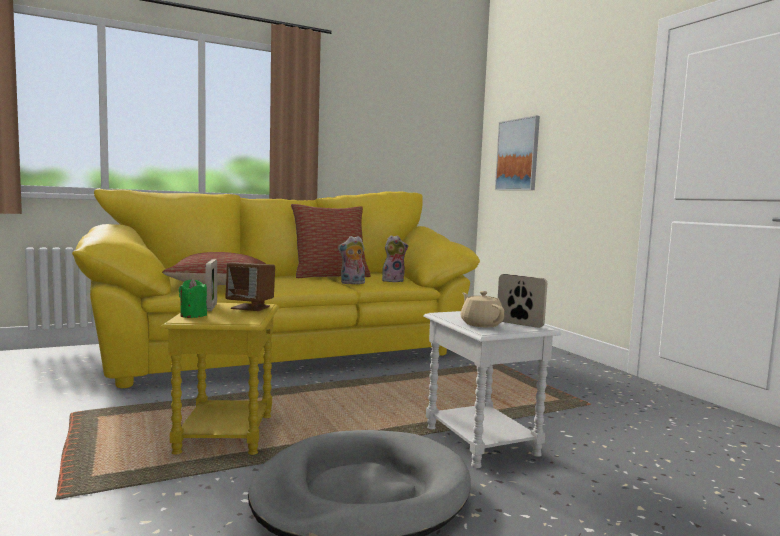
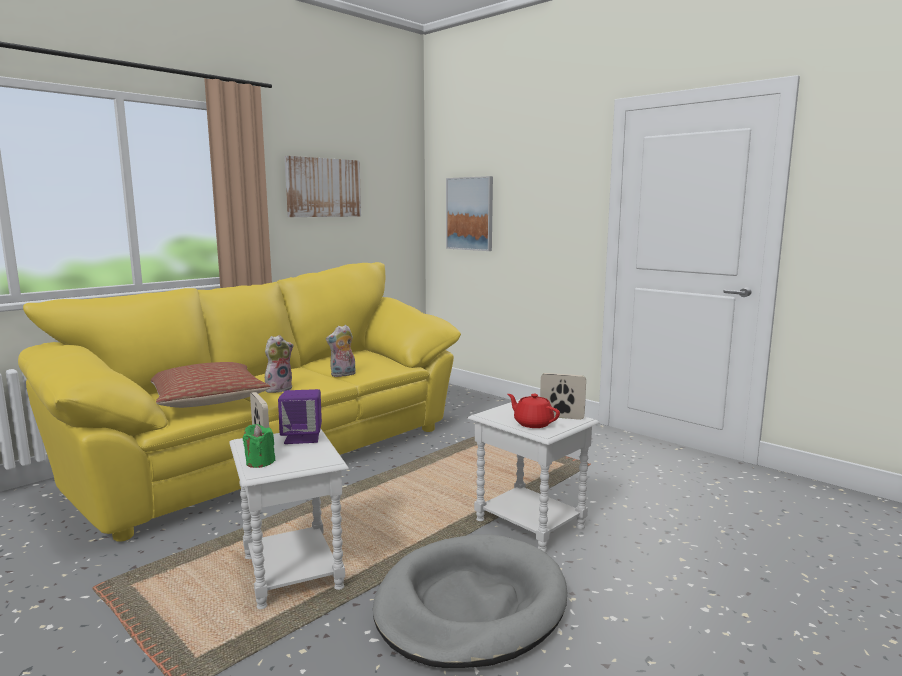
camera: 20 degrees left, 5 degrees up
yellow side table [160,303,279,455] -> white side table [229,429,349,609]
brown speaker [225,262,275,311] -> purple speaker [278,389,322,444]
pillow [291,204,370,278] -> none
plush toy [382,235,408,282] -> plush toy moved to [265,335,293,393]
beige teapot [461,291,504,327] -> red teapot [508,394,560,428]
none -> picture [285,156,361,217]

